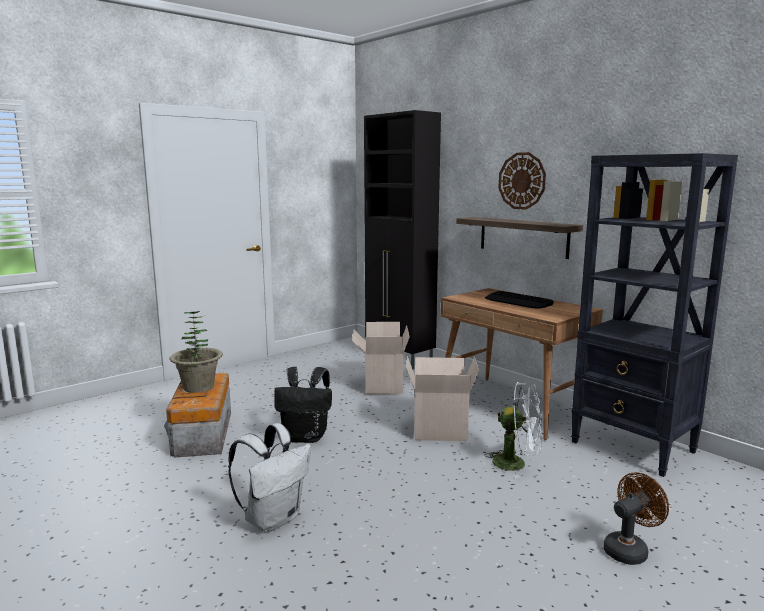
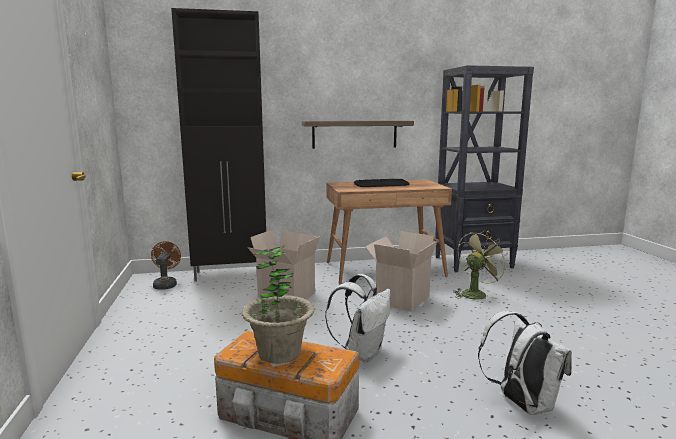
camera: 60 degrees left, 0 degrees up
black backpack [274,367,332,443] -> white backpack [325,274,391,362]
white fan [484,382,542,478] -> green fan [453,230,509,300]
wall clock [498,152,546,210] -> none
brown fan [604,472,669,565] -> brown fan moved to [151,241,181,289]

